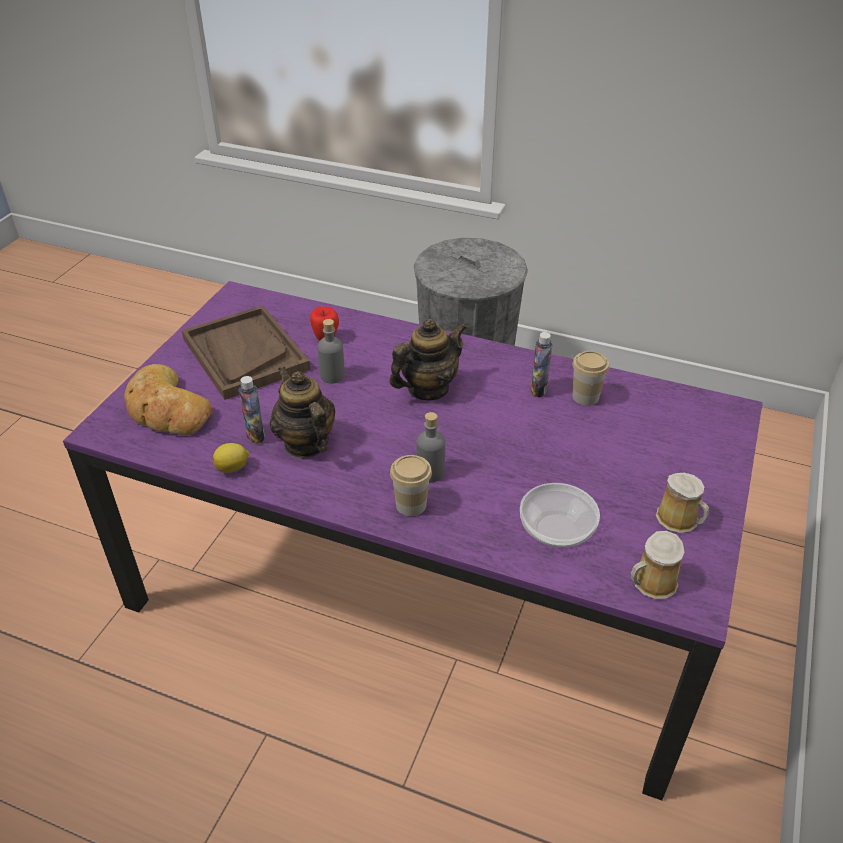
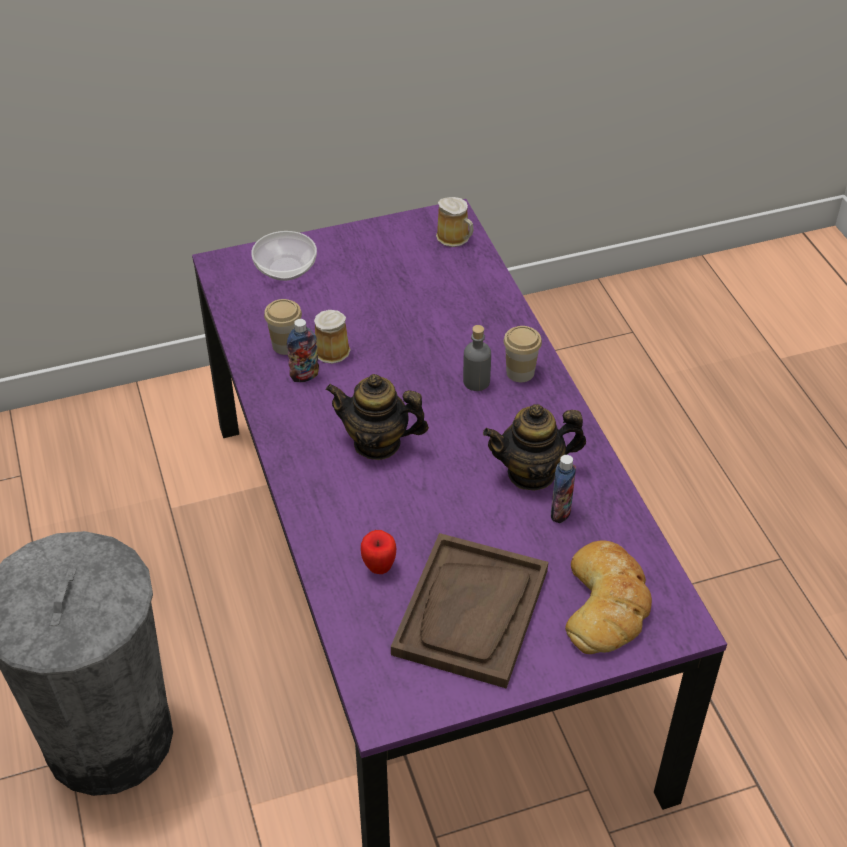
camera: 130 degrees left, 5 degrees up
lemon [213,443,249,473] -> none
teapot [270,366,336,458] -> teapot turned 60 degrees clockwise [483,404,586,491]
grey bottle [318,319,345,384] -> none
bowl [520,483,600,548] -> bowl moved to [251,231,317,281]
mug [656,473,709,533] -> mug moved to [314,310,351,364]

